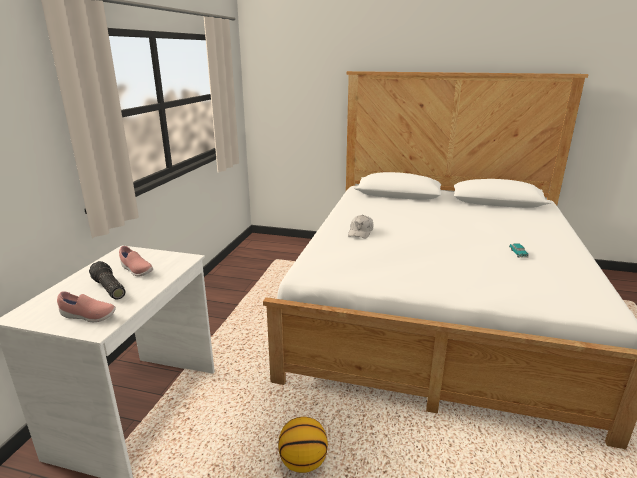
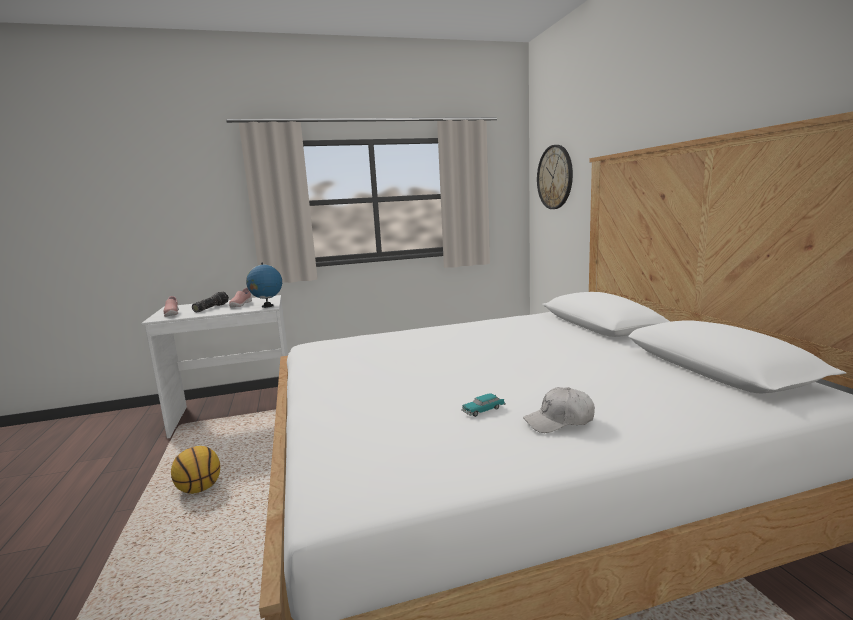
camera: 60 degrees right, 10 degrees down
white cap [348,215,373,238] -> white cap moved to [523,387,595,433]
none -> globe [246,263,282,308]
none -> wall clock [537,145,573,209]

